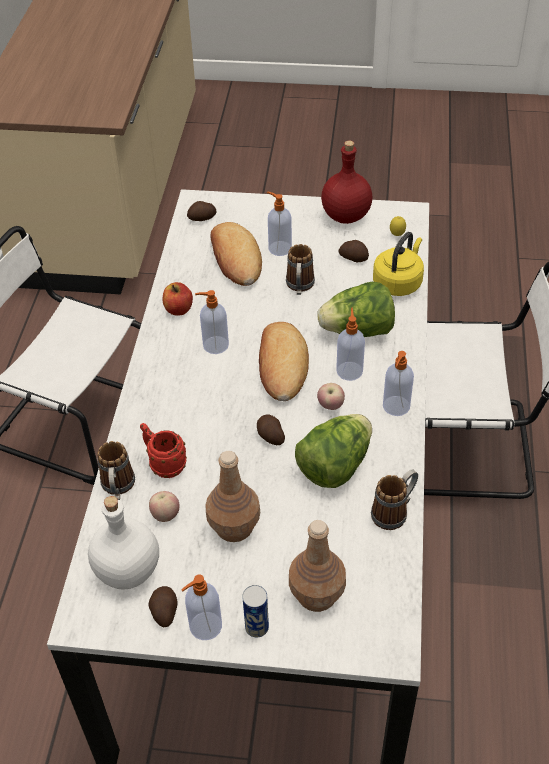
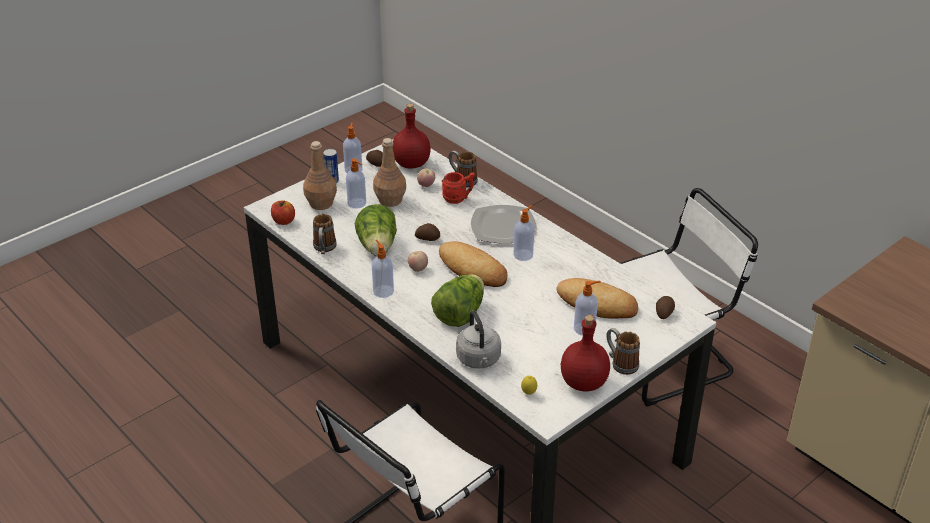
camera: 130 degrees right, 10 degrees down
white bottle [88,496,159,590] -> red bottle [393,104,431,169]
apple [163,282,193,316] -> apple moved to [271,201,295,225]
mug [286,244,315,295] -> mug moved to [607,328,640,375]
soap dispenser [336,308,365,381] -> soap dispenser moved to [346,158,366,209]
potato [338,240,369,262] -> none
yellow kettle [373,232,424,296] -> grey kettle [456,310,501,369]
none -> plate [471,205,536,244]

